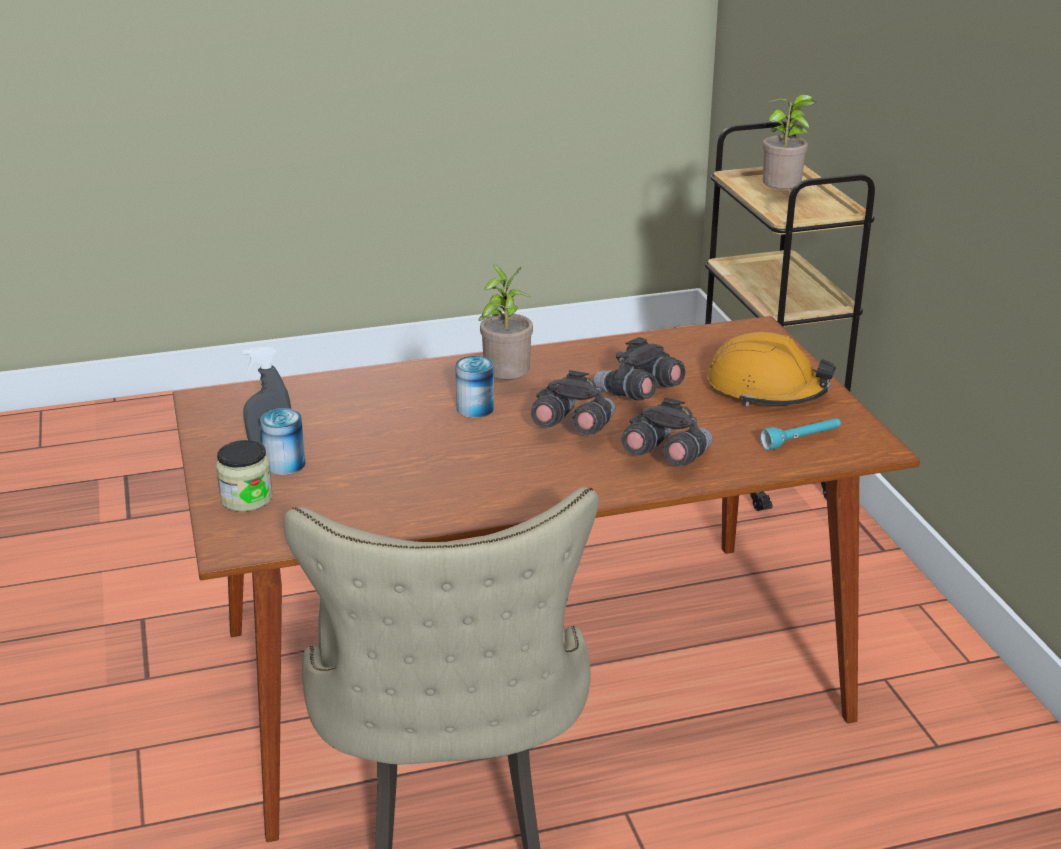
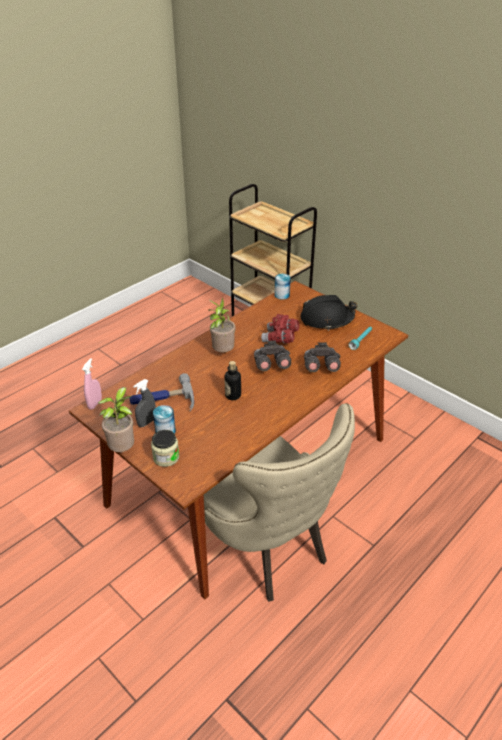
camera: 30 degrees left, 10 degrees up
can [455,356,494,418] -> can moved to [274,274,291,300]
grey binoculars [594,337,685,400] -> red binoculars [261,314,299,344]
orange hard hat [707,332,836,406] -> black hard hat [300,295,357,331]
potted plant [762,95,816,190] -> potted plant moved to [98,387,134,452]
none -> pink spray bottle [82,358,102,410]
none -> hammer [130,373,194,411]
none -> bottle [224,361,241,400]

